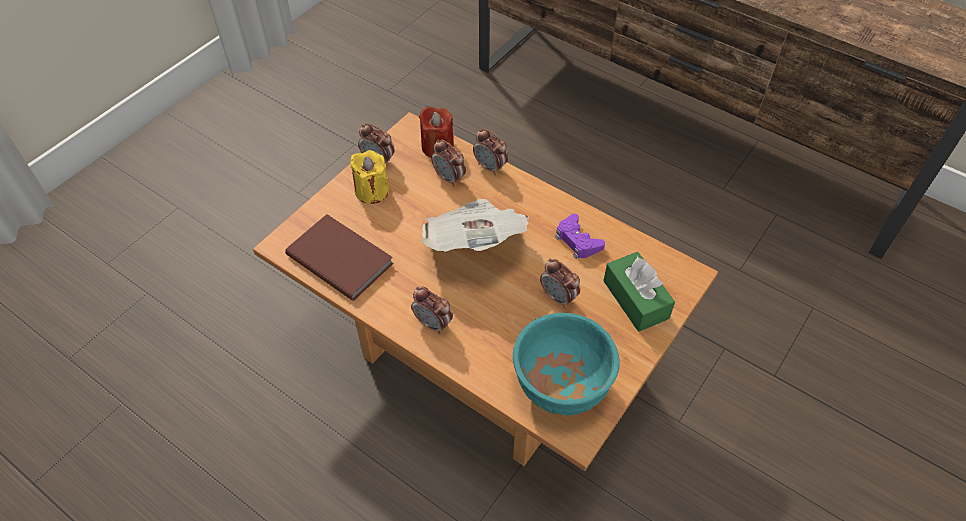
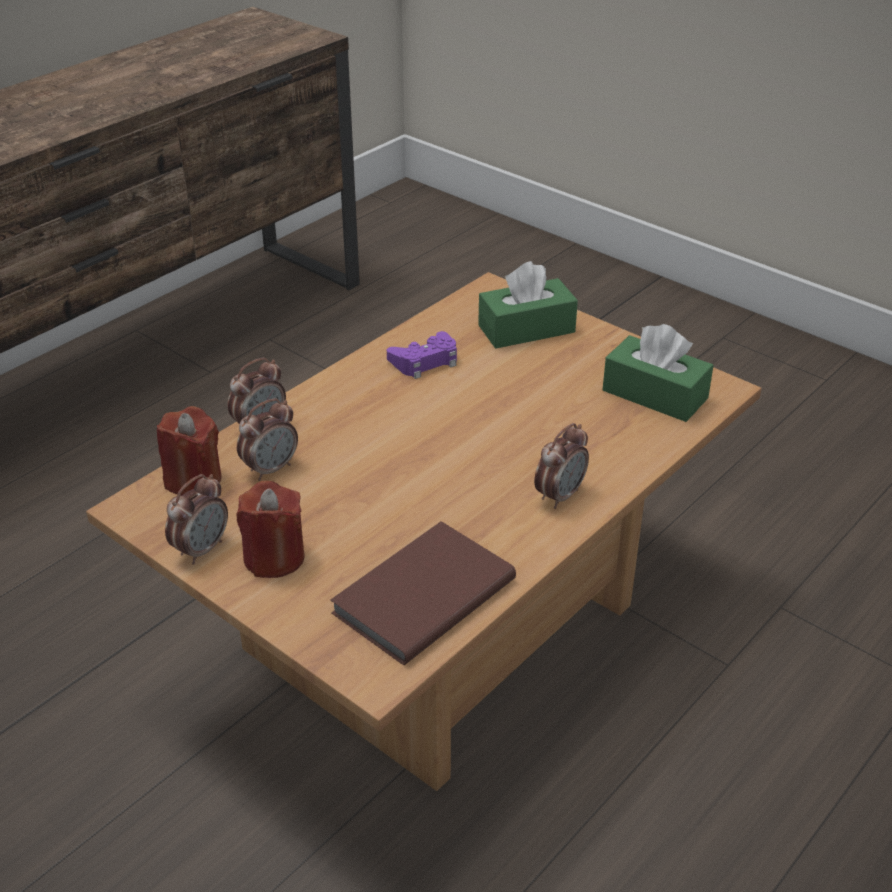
camera: 85 degrees left, 15 degrees down
yellow candle [351,150,389,204] -> red candle [236,481,305,578]
newspaper [422,199,529,252] -> none
turquoise bowl [513,313,620,415] -> green tissue box [603,324,714,422]
alarm clock [540,259,580,308] -> none

